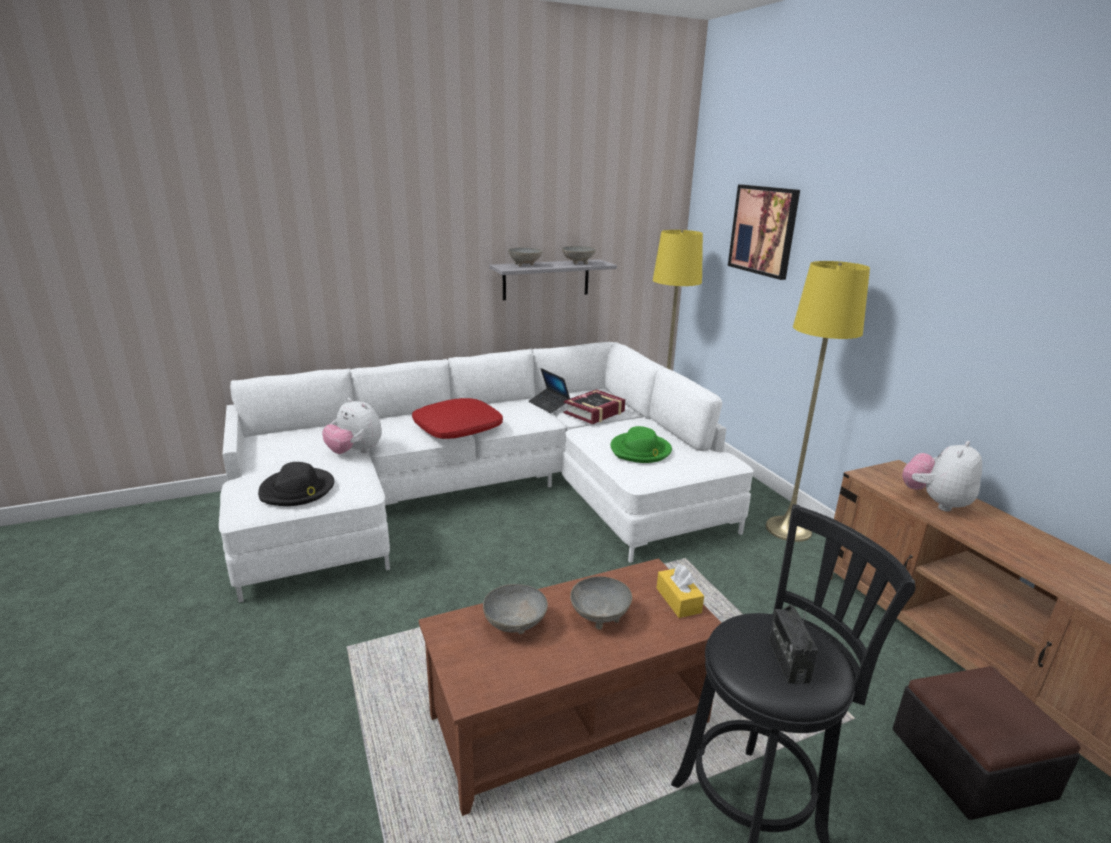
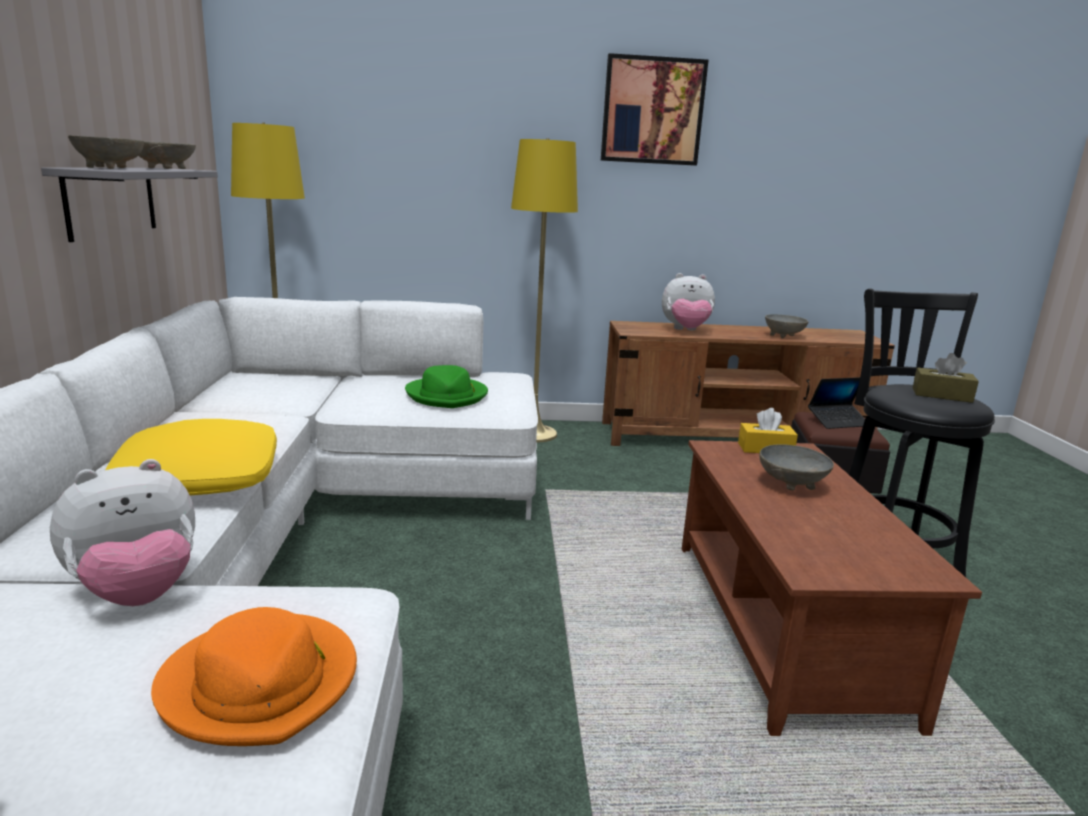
camera: 70 degrees left, 5 degrees down
black hat [258,462,334,506] -> orange hat [151,607,357,746]
red pillow [412,398,503,439] -> yellow pillow [105,419,277,495]
grey bowl [483,584,548,634] -> grey bowl moved to [765,314,808,338]
laptop [529,368,571,413] -> laptop moved to [808,377,865,429]
book [563,389,626,424] -> none
picture [728,185,800,280] -> picture moved to [601,53,709,166]
radio [769,605,818,684] -> brown tissue box [913,353,979,403]
plush toy [902,441,982,512] -> plush toy turned 60 degrees counterclockwise [662,273,715,330]

